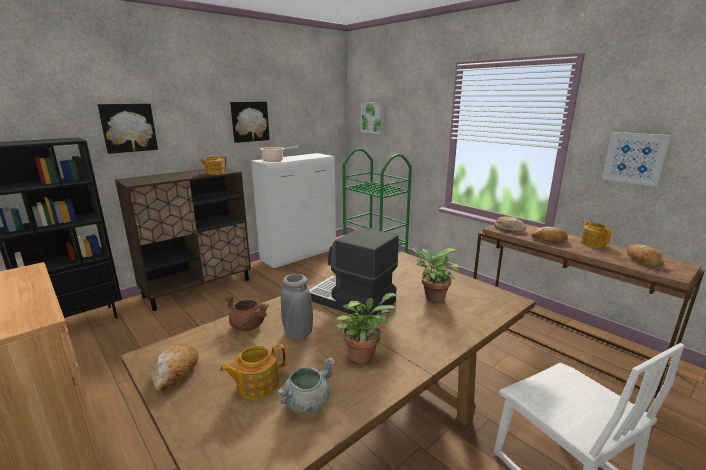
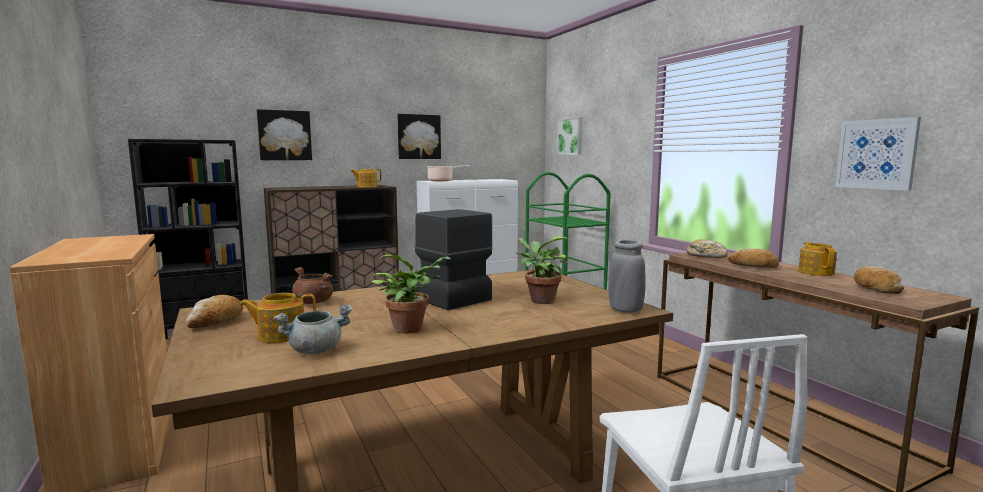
camera: 15 degrees right, 10 degrees down
grey vase [281,274,313,339] -> grey vase moved to [608,240,646,313]

